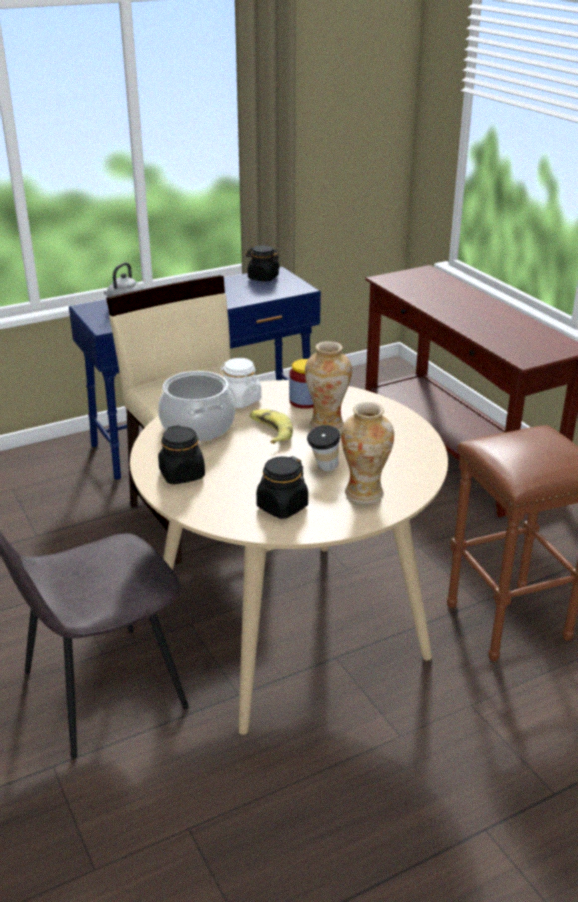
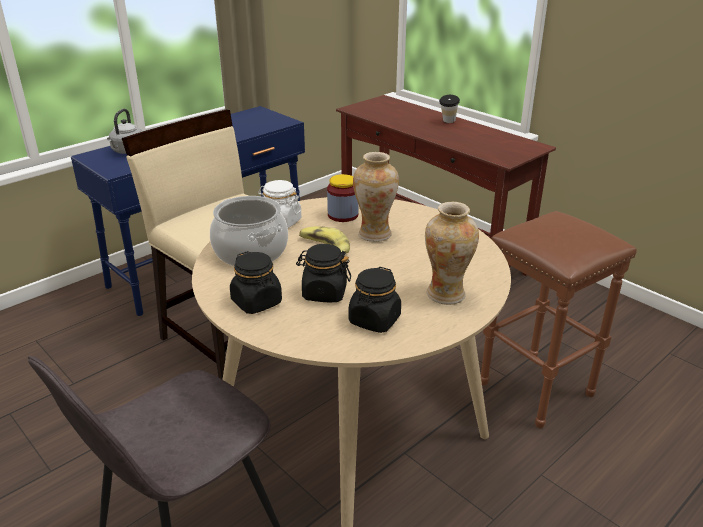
camera: 15 degrees left, 0 degrees up
black jar [246,245,280,282] -> black jar moved to [296,244,351,302]
cup [307,425,341,471] -> cup moved to [439,95,460,123]

